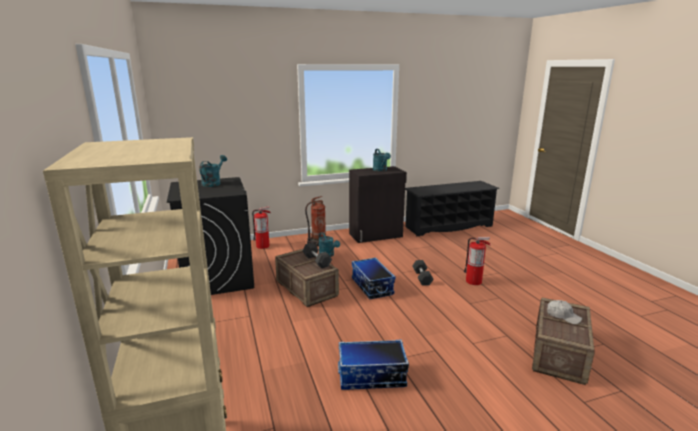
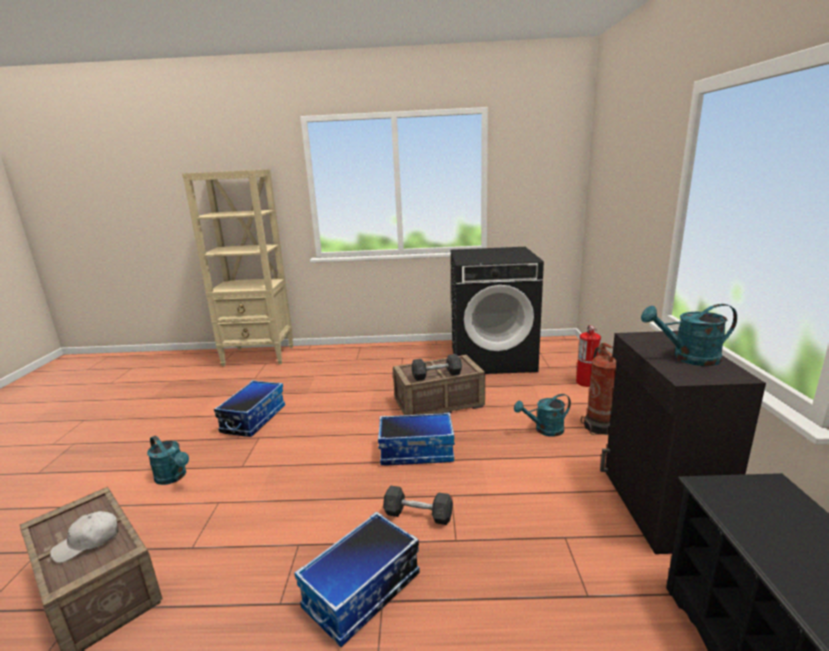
camera: 110 degrees right, 0 degrees up
turquoise watering can [199,155,227,187] -> turquoise watering can moved to [147,436,189,485]
fire extinguisher [464,237,491,285] -> storage box [294,511,420,647]

